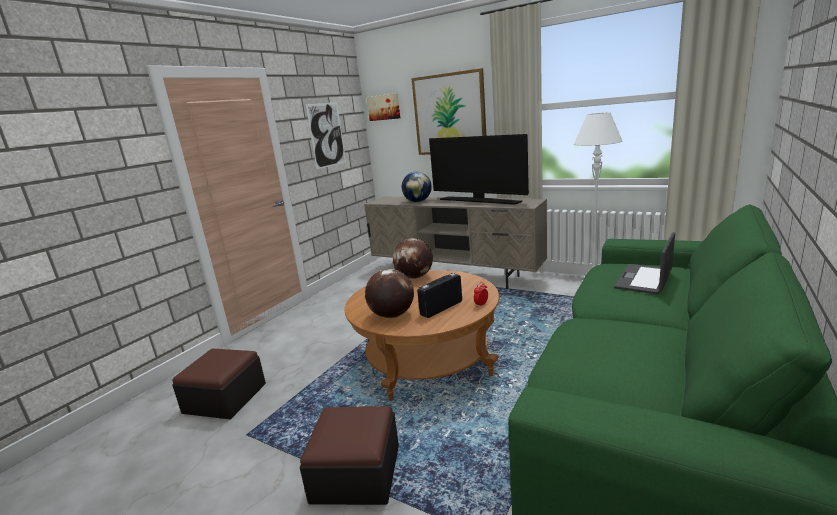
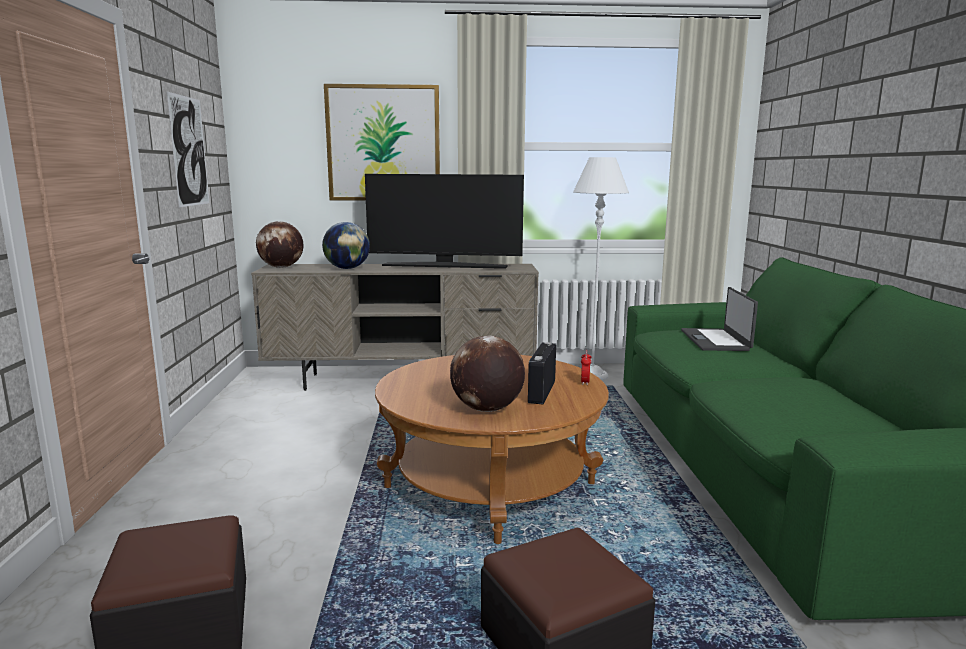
camera: 35 degrees left, 5 degrees down
picture [367,93,400,121] -> none
globe [393,238,433,279] -> globe moved to [256,221,304,268]

